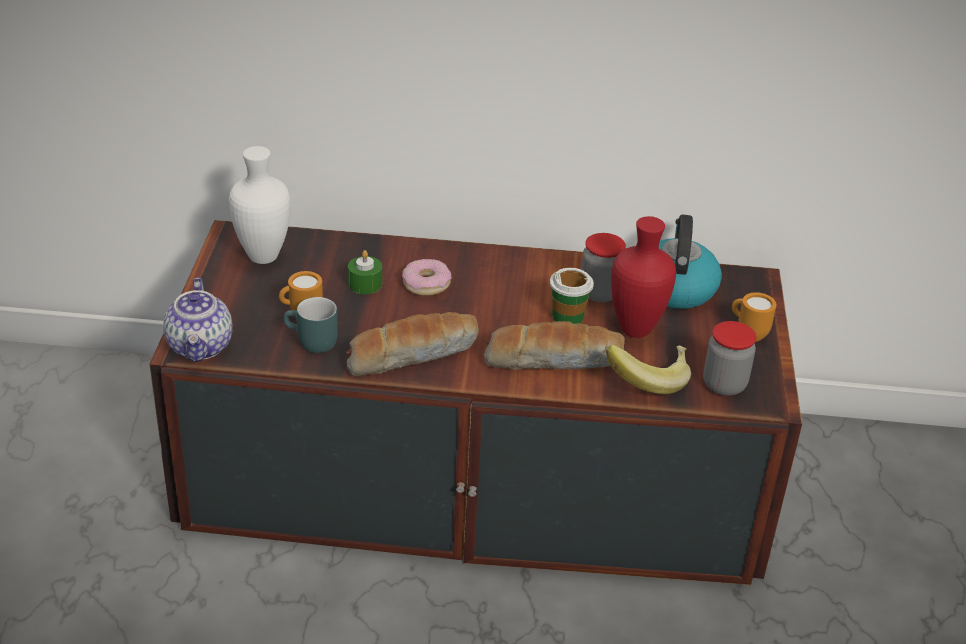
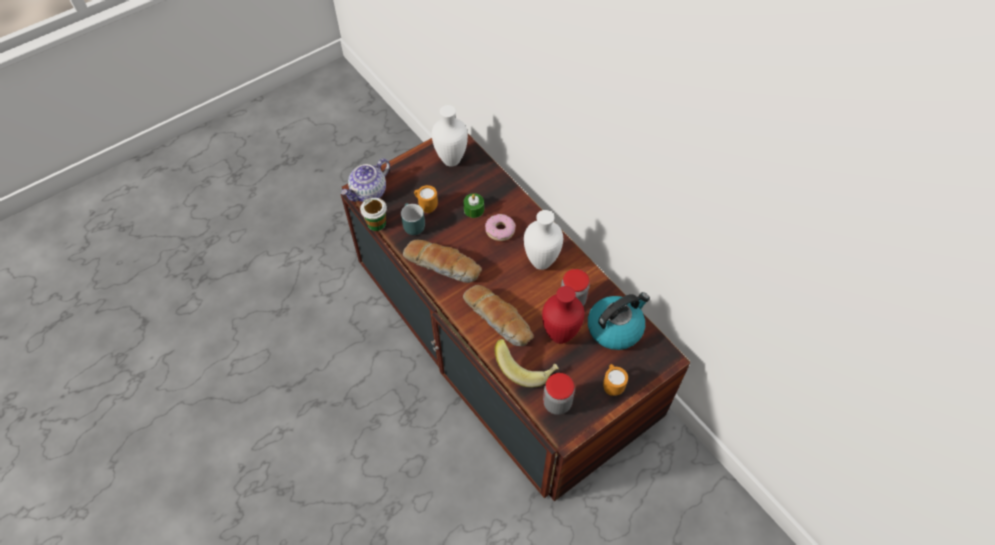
camera: 50 degrees right, 20 degrees up
cup [550,268,594,324] -> cup moved to [360,198,387,231]
none -> white vase [524,210,563,270]

